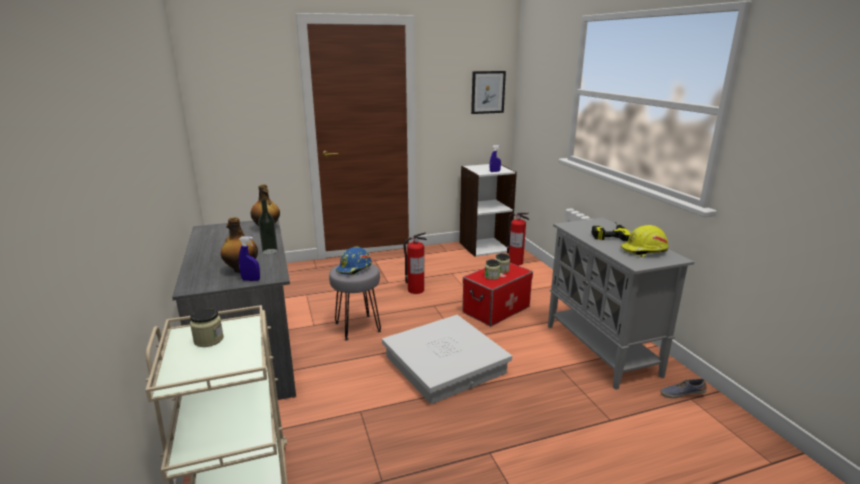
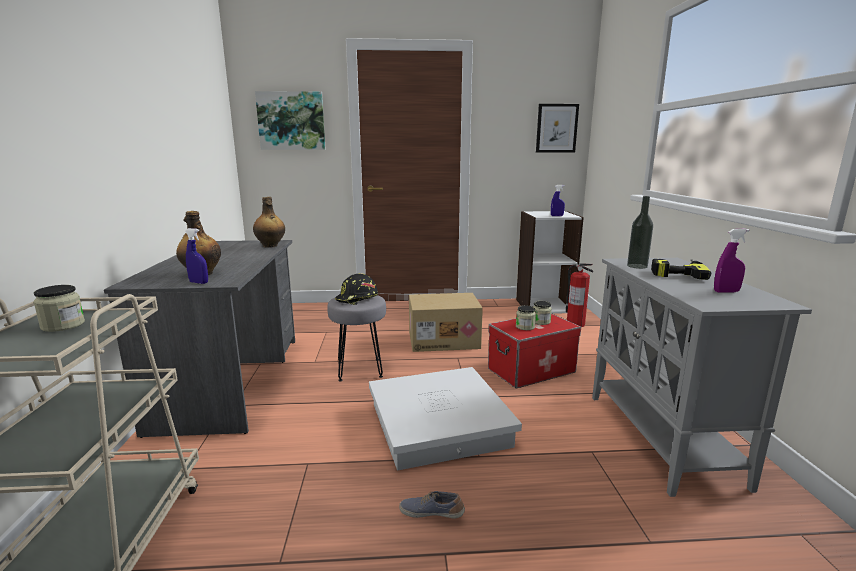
camera: 15 degrees right, 5 degrees down
bottle [258,199,278,255] -> bottle moved to [627,196,653,269]
blue hard hat [336,247,372,276] -> black hard hat [335,273,378,305]
fire extinguisher [403,232,427,294] -> cardboard box [409,293,483,352]
yellow hard hat [620,225,669,257] -> purple spray bottle [714,229,750,293]
shoe [661,378,707,398] -> shoe moved to [399,491,465,518]
none -> picture [255,91,326,150]

